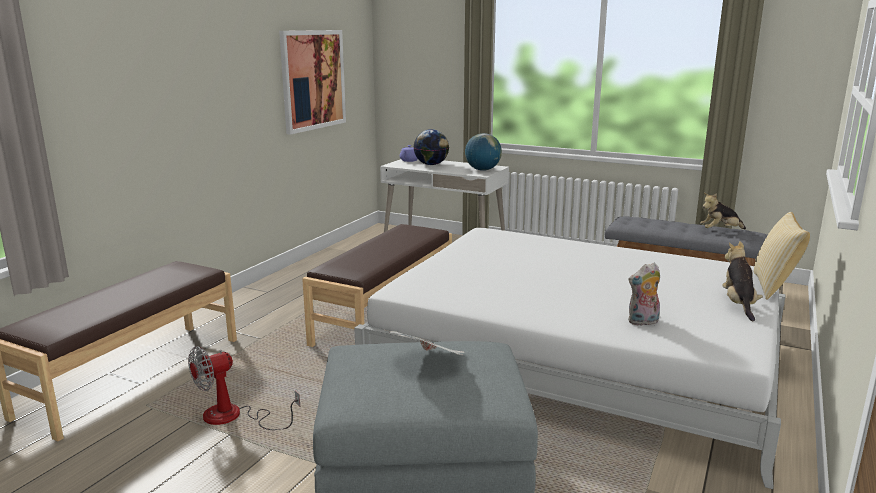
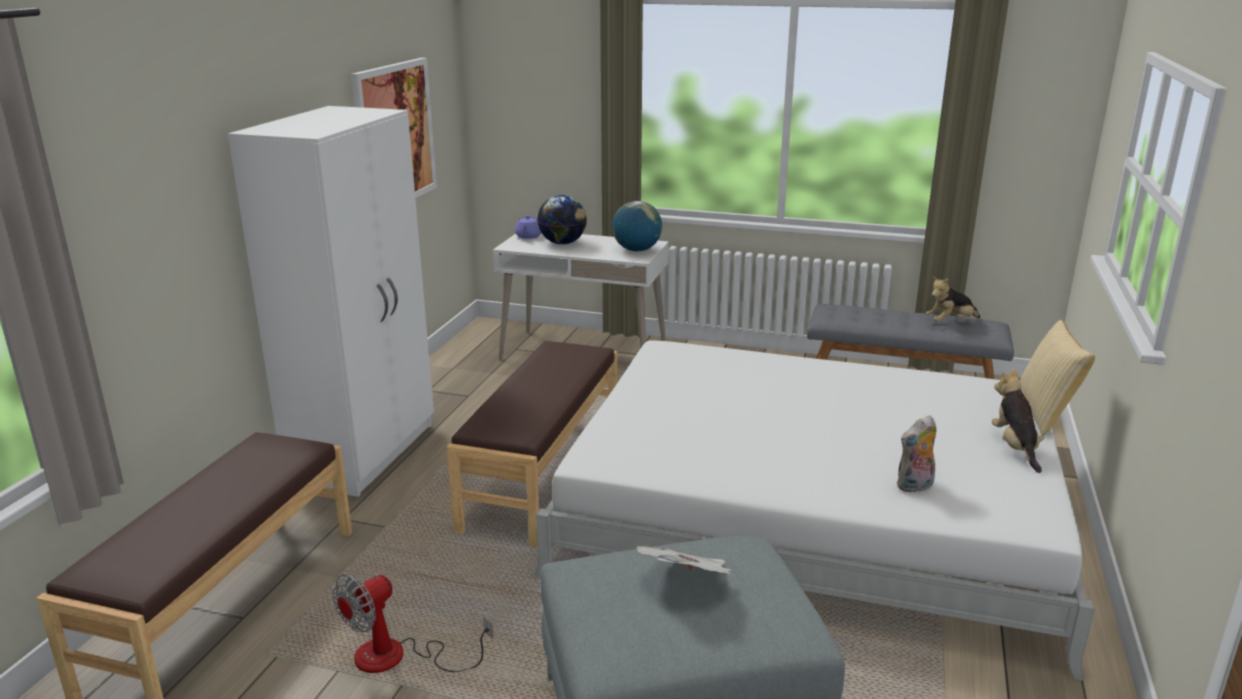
camera: 10 degrees left, 5 degrees up
none -> white wardrobe [228,106,434,497]

